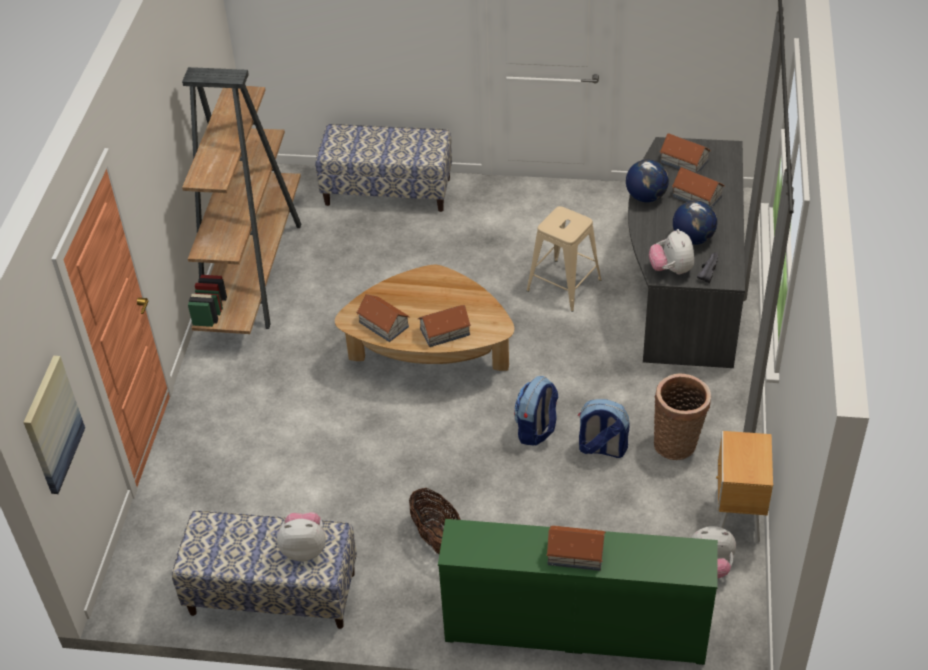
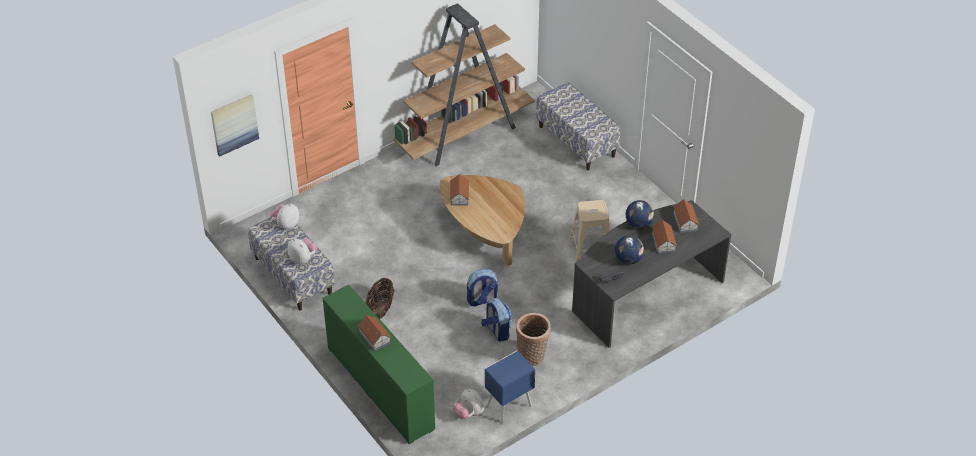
camera: 45 degrees right, 0 degrees up
toy house [418,305,471,347] -> none
plush toy [649,229,694,275] -> plush toy moved to [270,203,300,230]
brown nightstand [715,431,773,543] -> blue nightstand [485,351,535,423]

